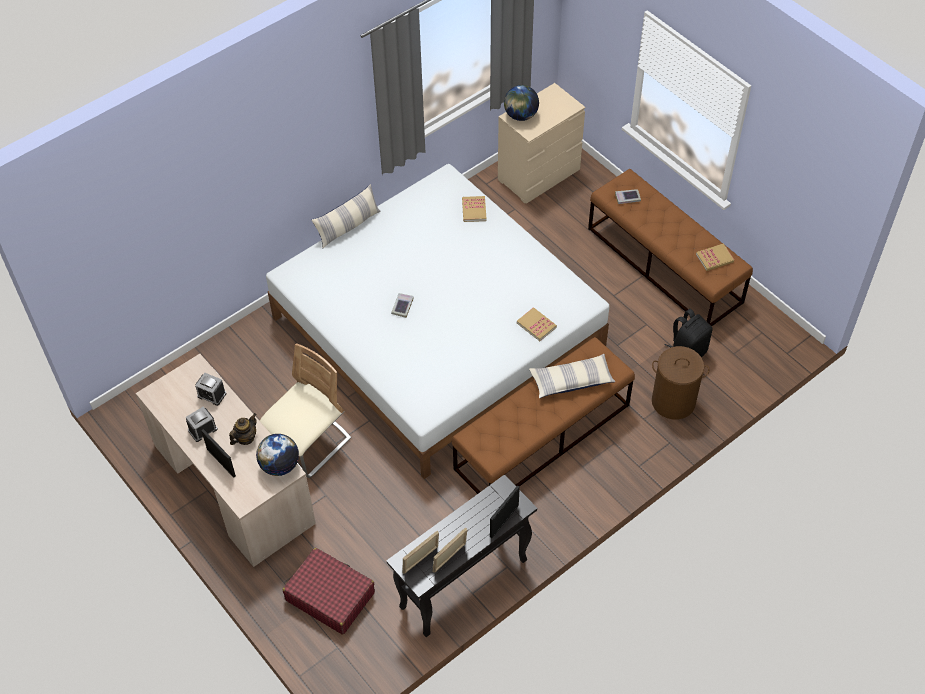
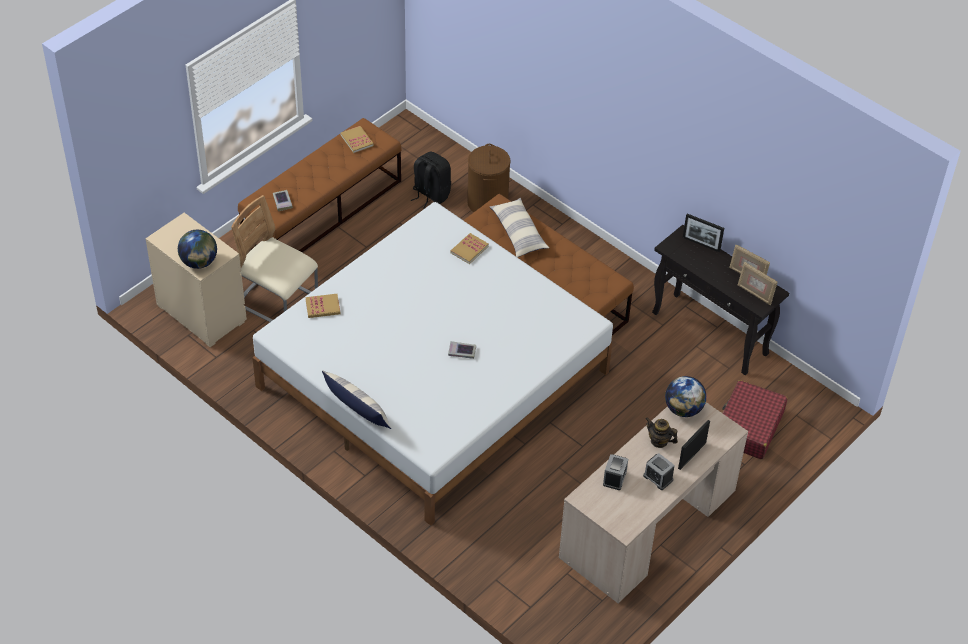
camera: 100 degrees left, 5 degrees down
beige chair [260,343,351,478] -> beige chair moved to [231,195,318,322]

